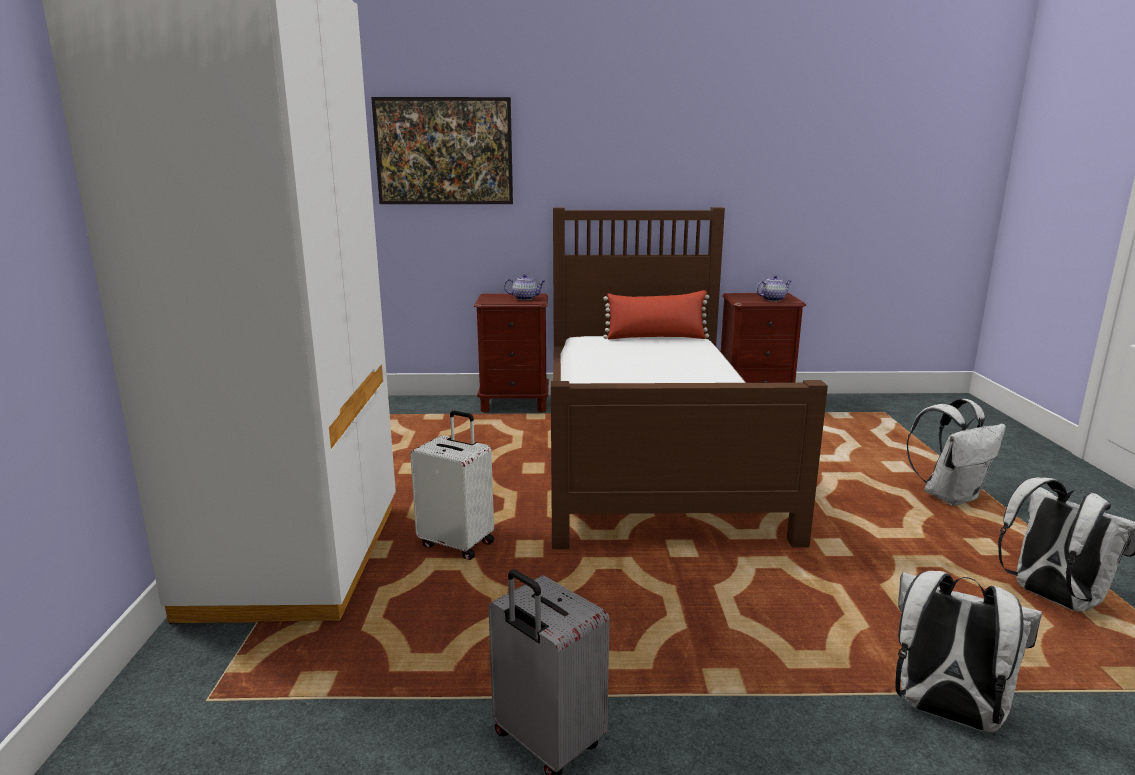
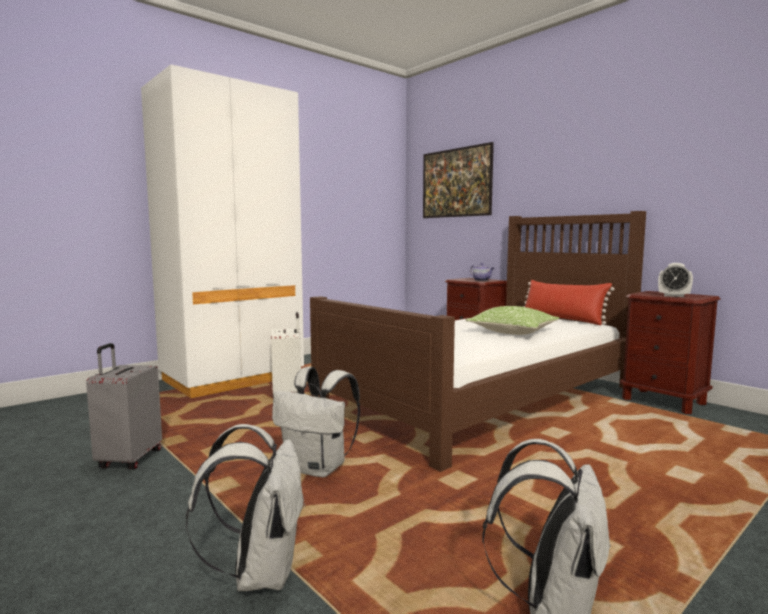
camera: 50 degrees right, 10 degrees down
teapot [756,275,791,301] -> alarm clock [658,263,693,297]
white backpack [906,399,1006,506] -> white backpack moved to [272,367,360,477]
none -> pillow [465,306,559,335]

